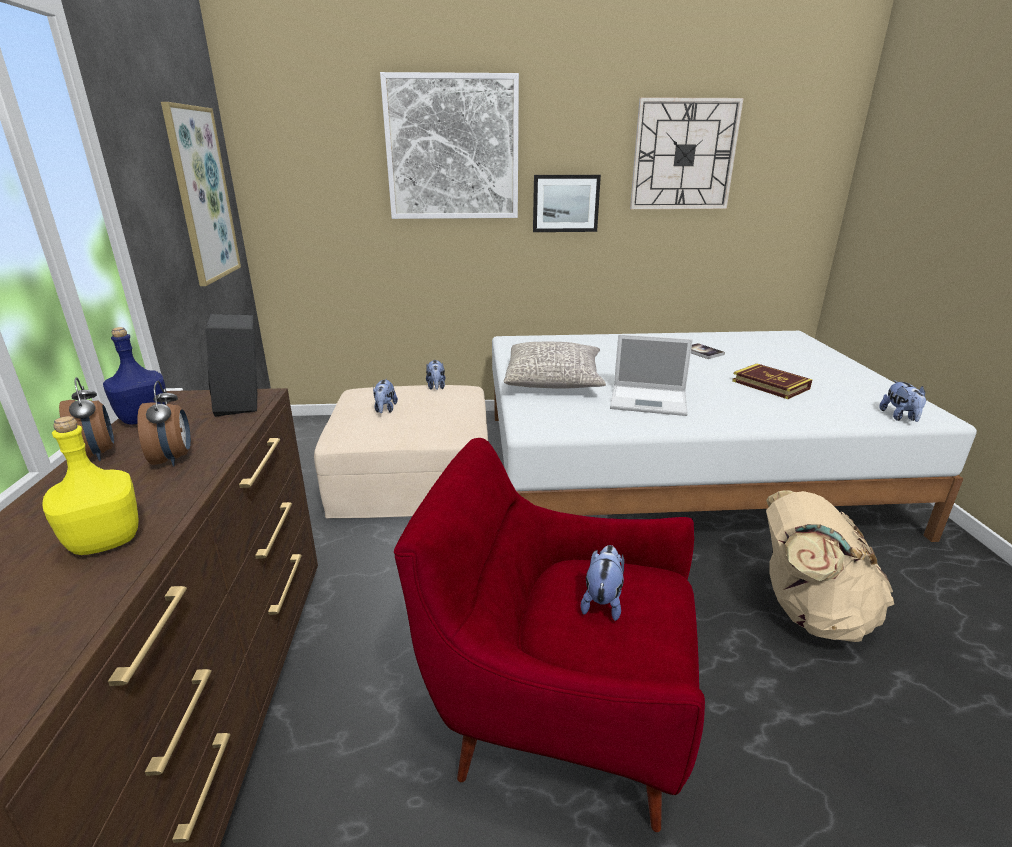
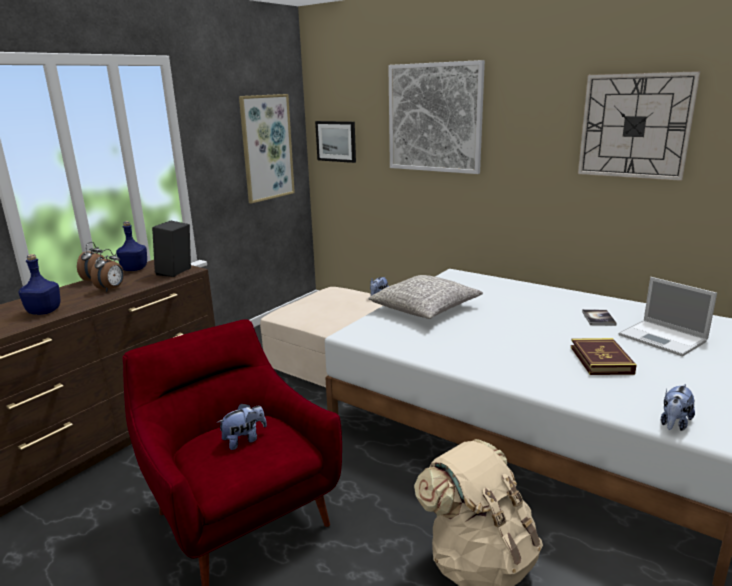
camera: 40 degrees right, 5 degrees down
yellow bottle [42,416,138,555] -> blue bottle [18,254,60,315]
plush toy [373,378,398,413] -> none
picture [533,175,601,232] -> picture moved to [315,121,356,163]
laptop [610,334,693,416] -> laptop moved to [619,277,717,356]

